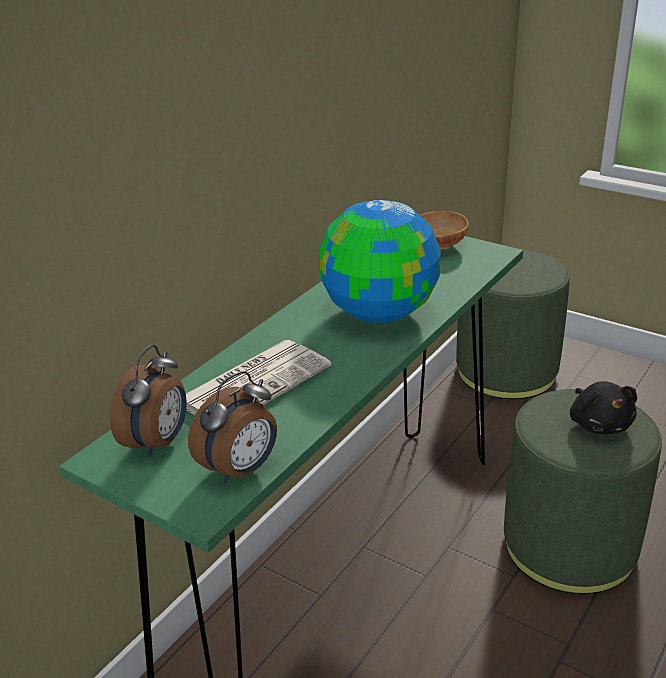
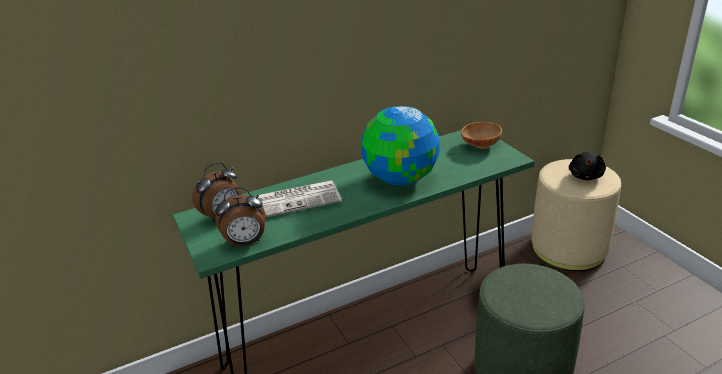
camera: 30 degrees right, 0 degrees up
green ottoman [456,250,570,400] -> beige ottoman [531,159,621,271]
black plush toy [570,381,637,434] -> black plush toy moved to [569,152,606,180]

